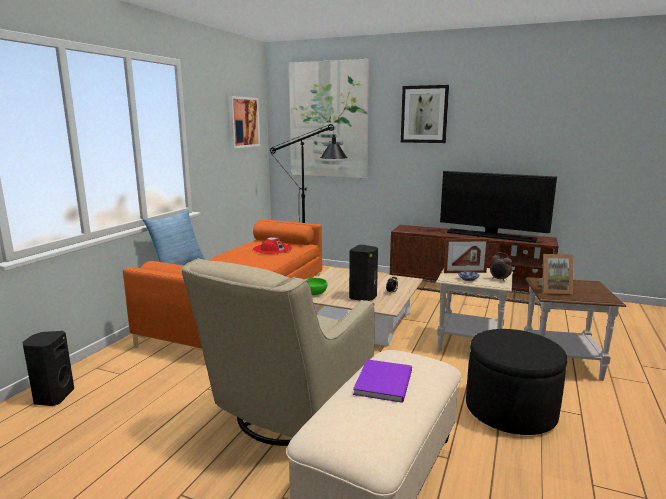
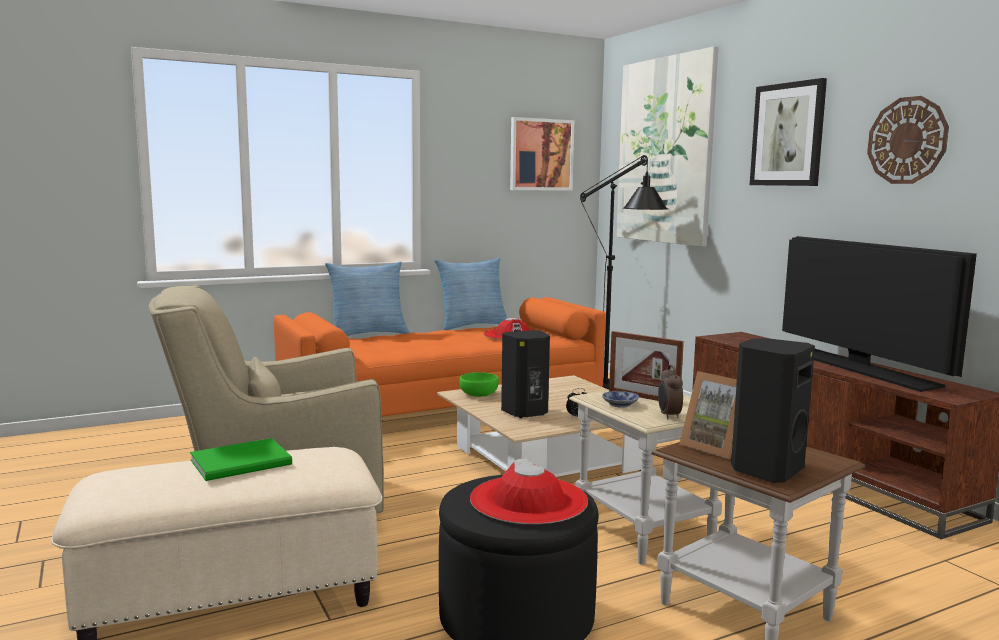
camera: 40 degrees right, 5 degrees down
black speaker [23,331,74,406] -> black speaker moved to [731,338,815,483]
purple book [353,359,412,403] -> green book [190,438,292,481]
none -> pillow [435,258,507,330]
none -> red hat [470,458,588,524]
none -> wall clock [867,96,949,184]

